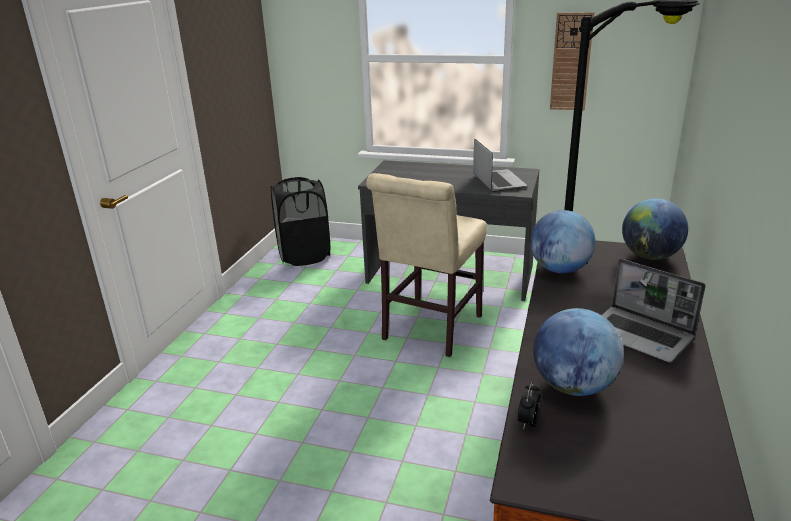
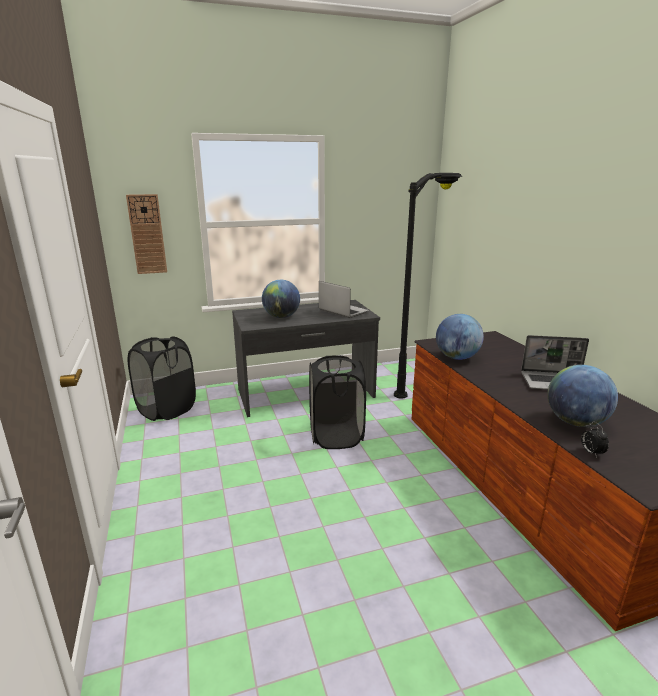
camera: 35 degrees left, 5 degrees down
beige chair [366,173,487,357] -> black laundry basket [309,355,366,449]
wall clock [550,12,595,110] -> wall clock moved to [126,194,167,274]
globe [622,199,688,260] -> globe moved to [262,280,300,318]

